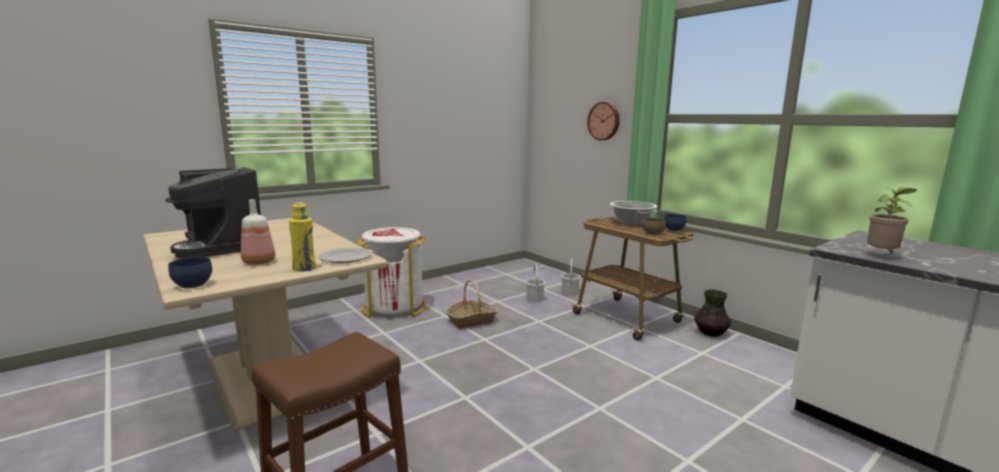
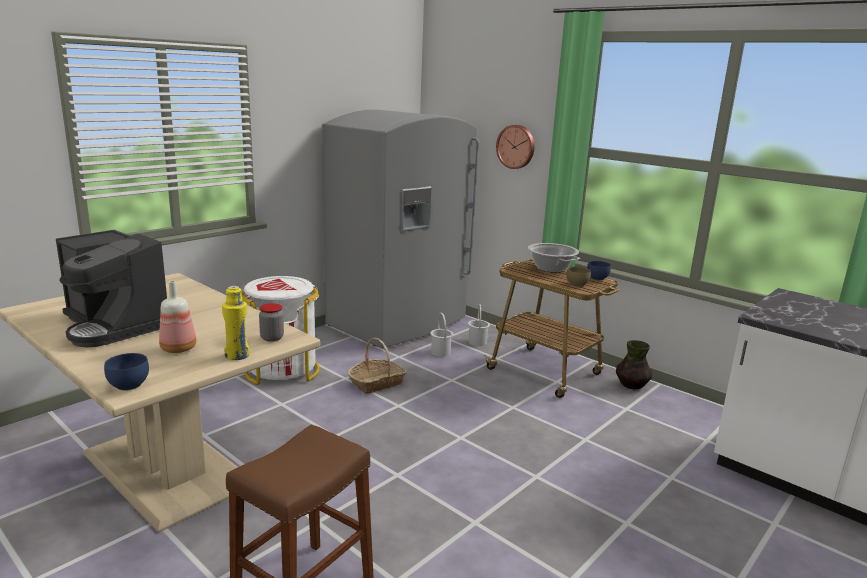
camera: 10 degrees left, 5 degrees up
plate [318,248,372,263] -> jar [259,303,284,342]
potted plant [867,187,917,254] -> none
none -> grey fridge [322,109,479,348]

